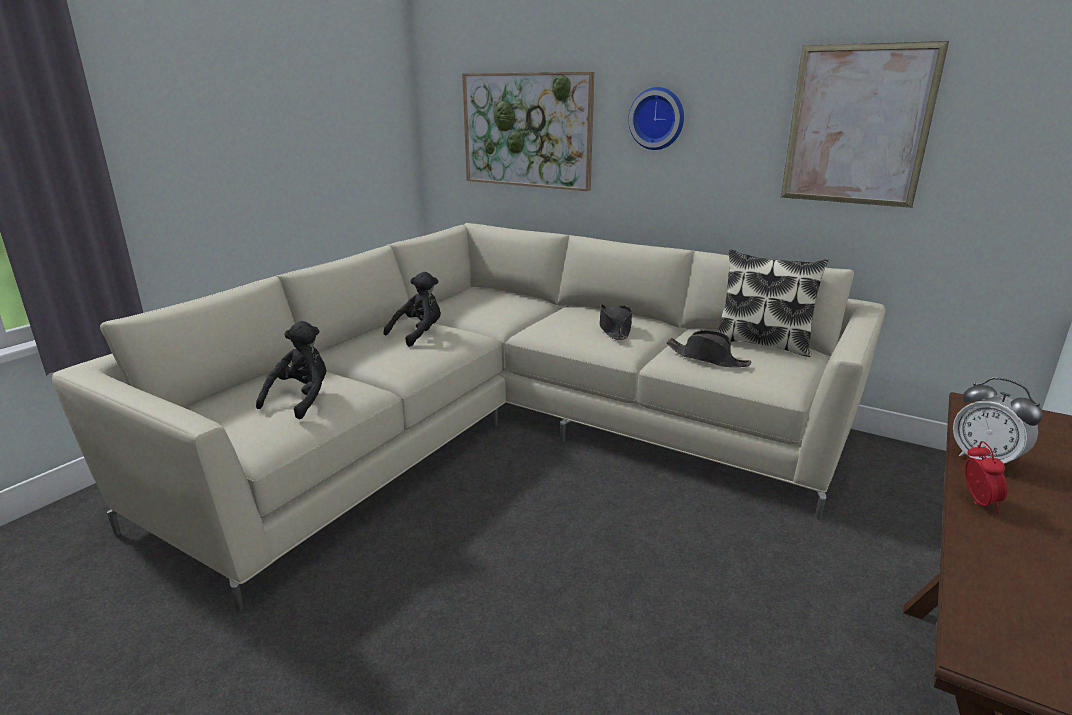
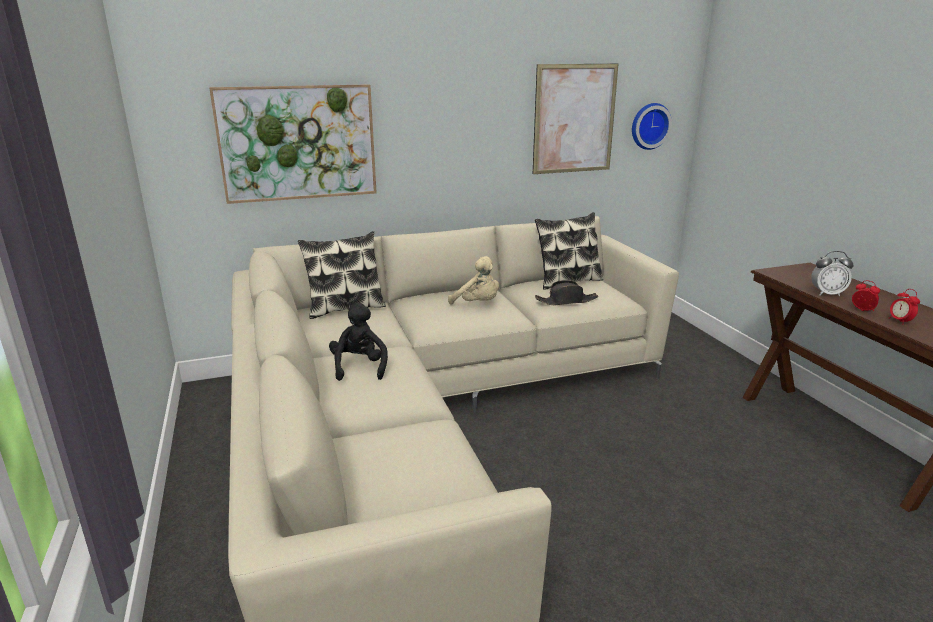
camera: 50 degrees left, 0 degrees up
black plush toy [256,321,326,419] -> none
black hat [600,304,632,340] -> beige plush toy [448,256,499,305]
wall clock [628,87,684,150] -> wall clock moved to [632,103,672,150]
none -> pillow [298,231,386,319]
none -> alarm clock [889,289,920,325]

